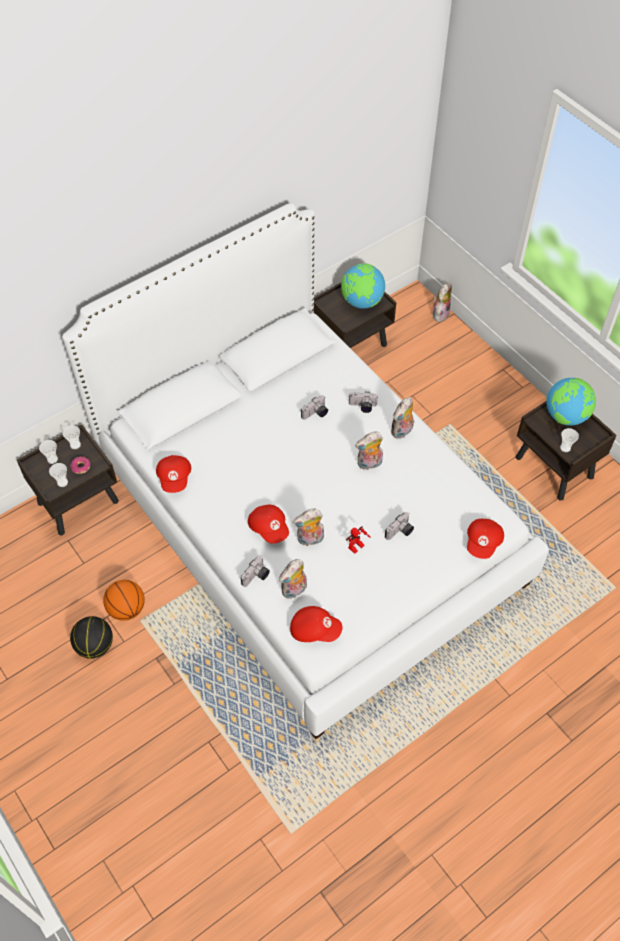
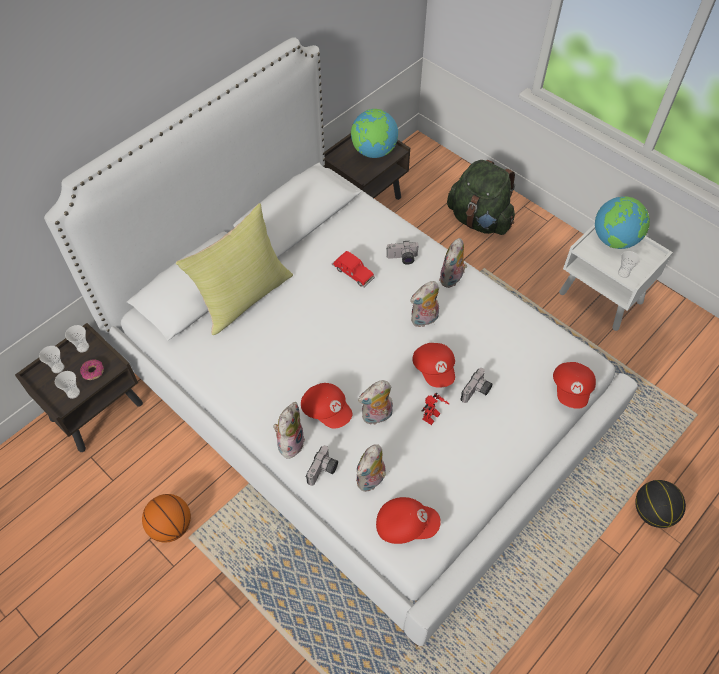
camera: 10 degrees left, 0 degrees up
basketball [70,616,113,659] -> basketball moved to [635,480,686,528]
red cap [156,455,191,493] -> red cap moved to [412,343,455,388]
camera [301,395,328,420] -> red toy car [332,251,375,288]
plush toy [433,283,452,322] -> plush toy moved to [273,402,305,459]
brown nightstand [516,402,617,501] -> white nightstand [559,224,673,331]
none -> yellow pillow [176,203,293,335]
none -> green backpack [447,160,515,235]

